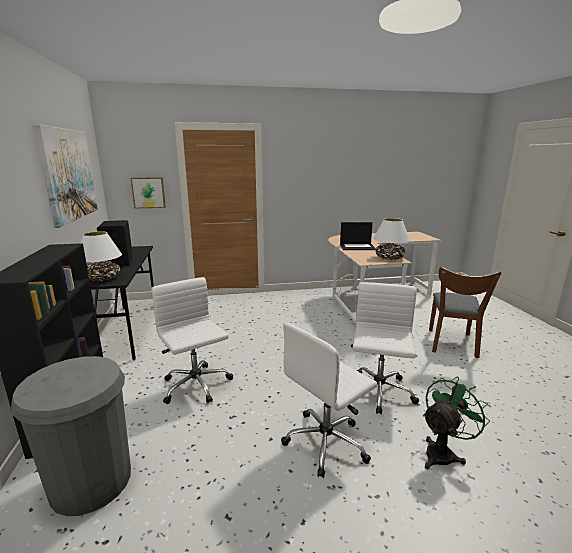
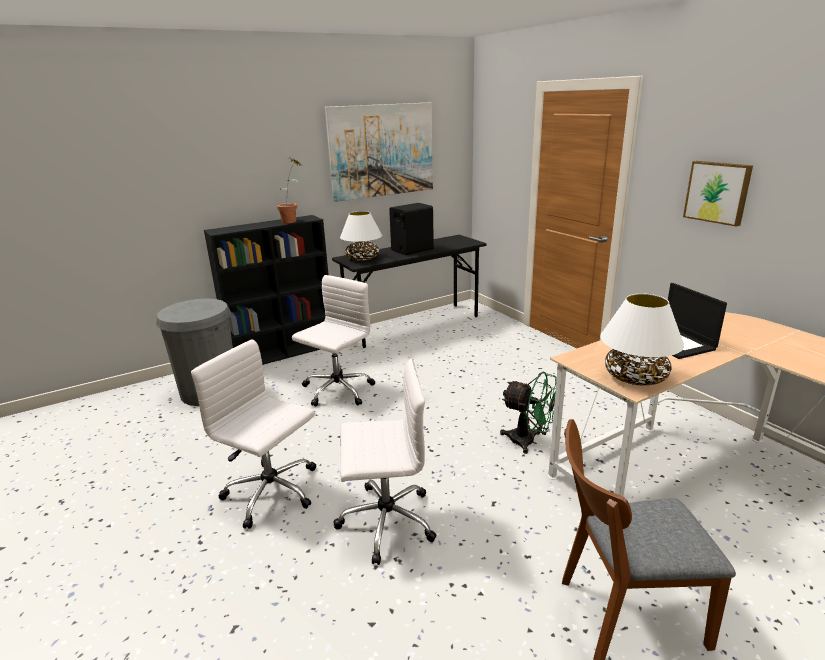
camera: 70 degrees right, 5 degrees up
picture [131,177,166,209] -> picture moved to [683,161,753,227]
green fan [423,376,490,469] -> green fan moved to [500,372,557,454]
none -> potted plant [277,158,303,223]

